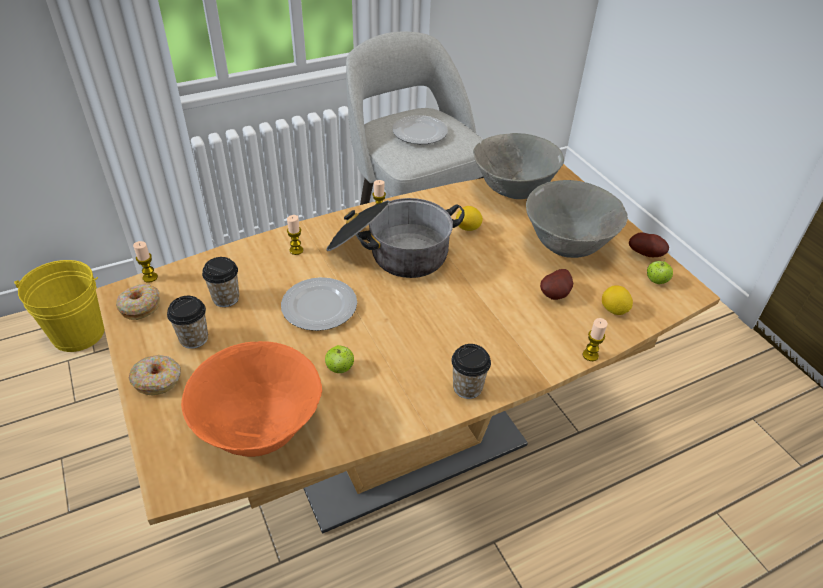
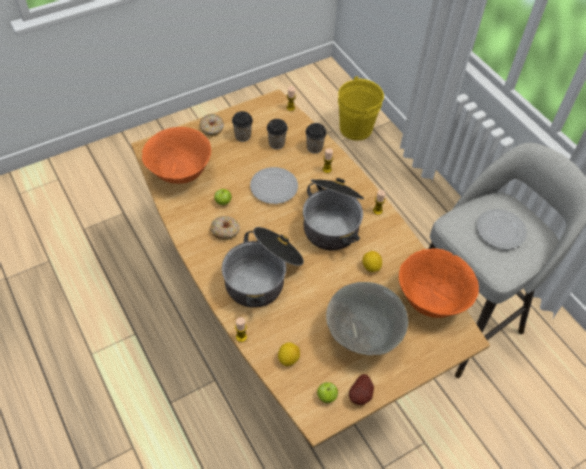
camera: 85 degrees right, 10 degrees up
donut [116,284,160,320] -> donut moved to [210,216,240,240]
cup [451,344,491,399] -> cup moved to [305,123,327,153]
grey bowl [473,133,564,199] -> orange bowl [399,248,479,318]
potato [540,269,573,300] -> none
none -> cooking pot [222,227,304,308]

